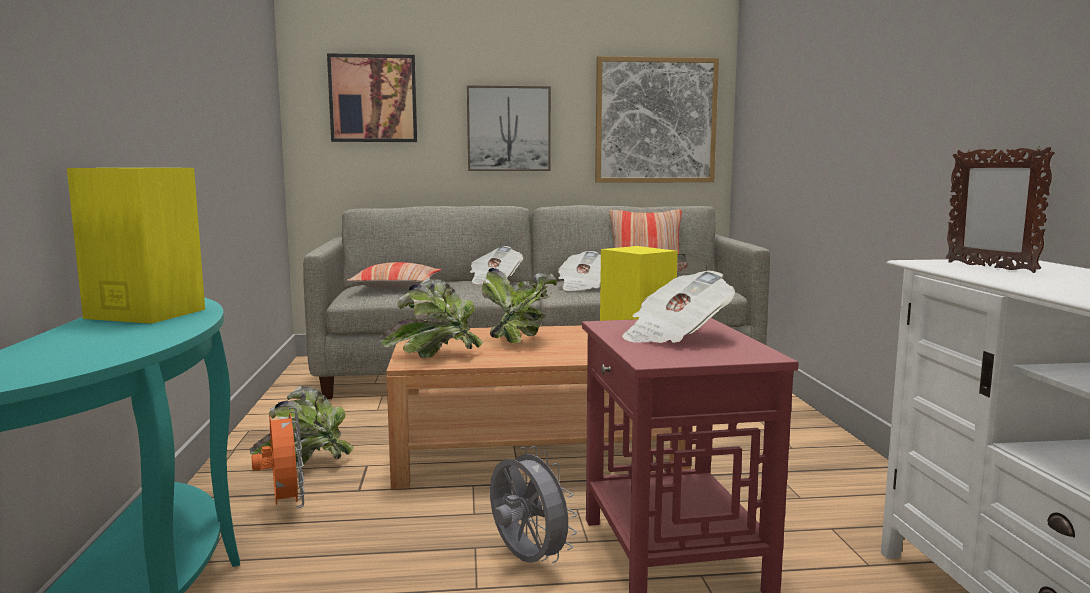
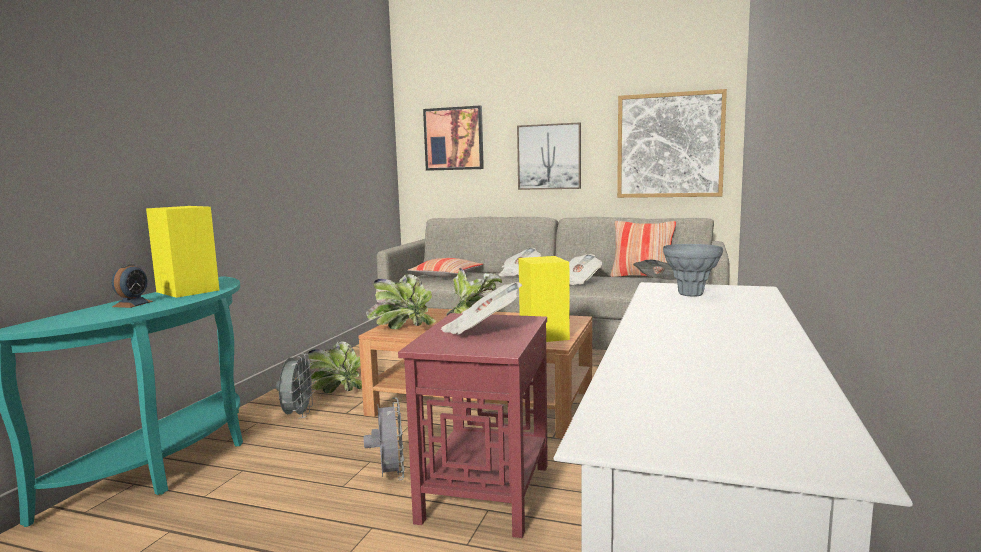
camera: 25 degrees right, 0 degrees up
orange fan [251,407,305,508] -> grey fan [276,354,316,418]
picture frame [946,146,1055,273] -> grey vase [663,244,723,297]
none -> alarm clock [112,264,153,308]

